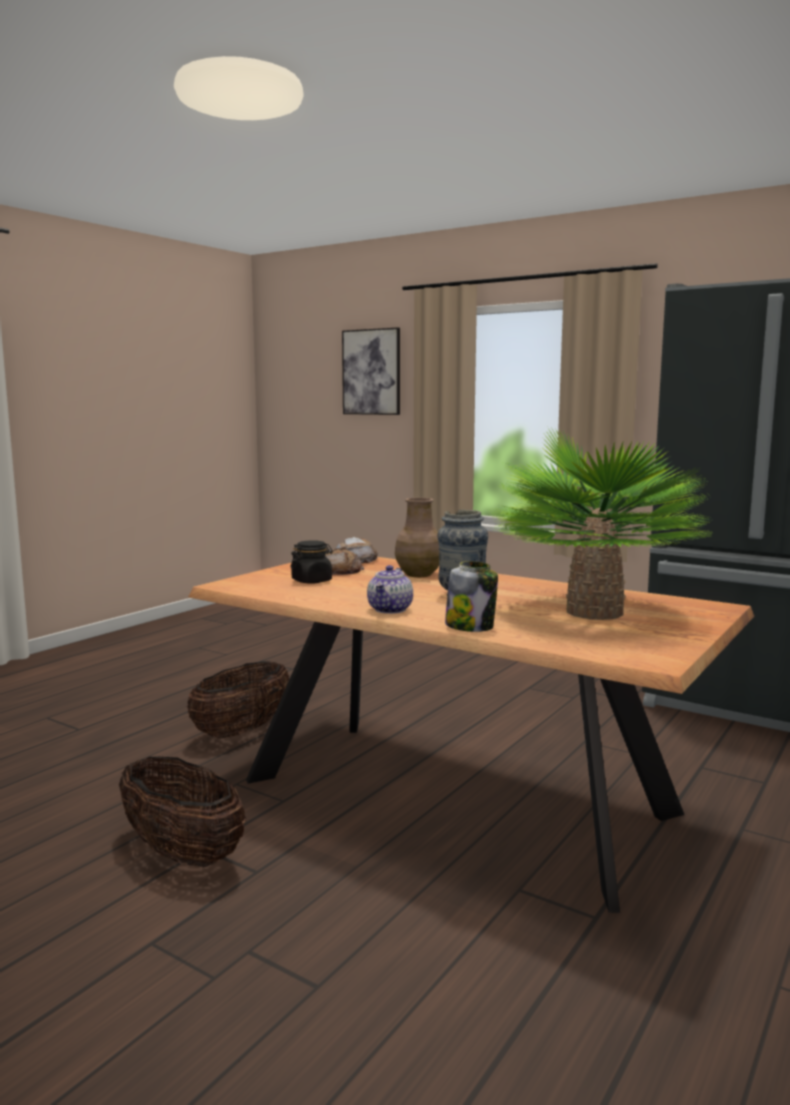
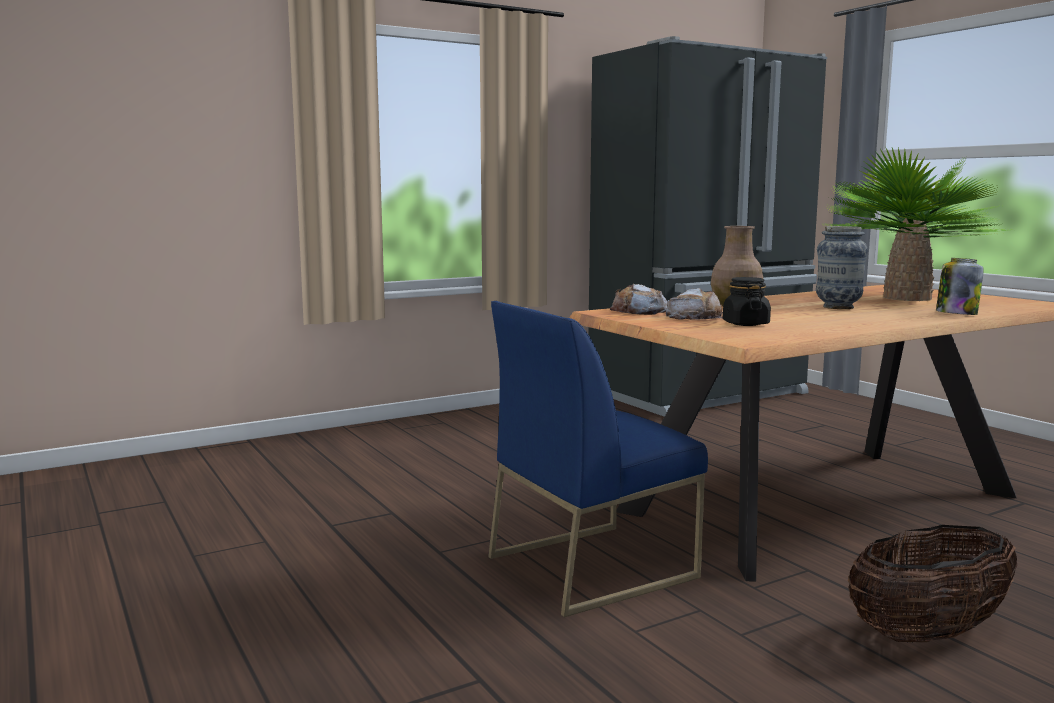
camera: 65 degrees left, 0 degrees up
basket [187,661,289,738] -> blue chair [488,301,708,617]
picture [342,327,400,415] -> none
teapot [367,565,413,614] -> none

